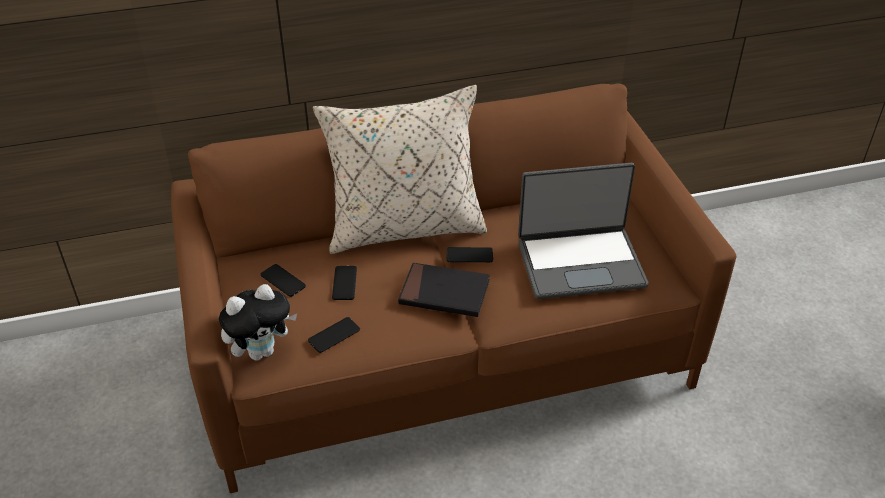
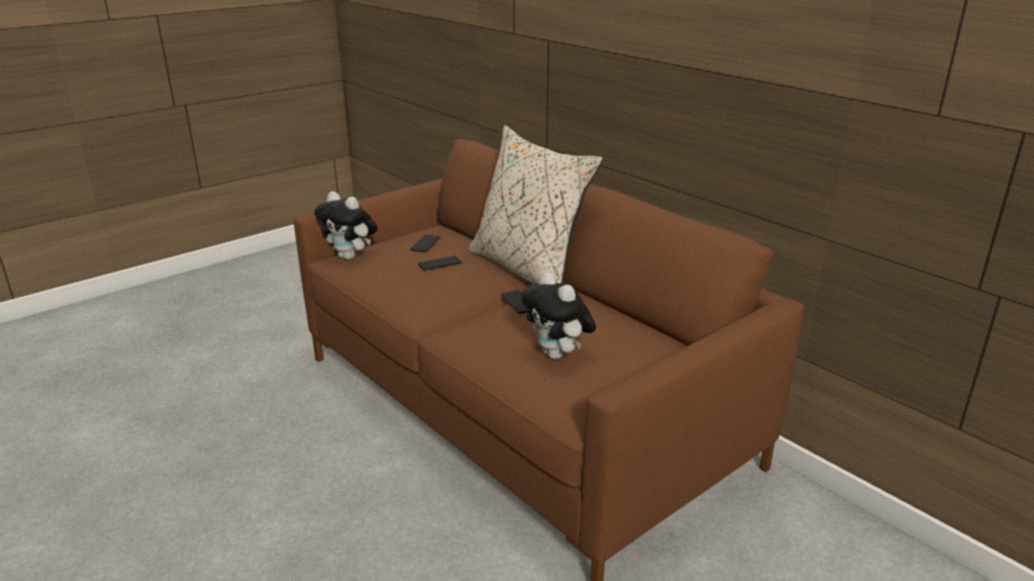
camera: 65 degrees right, 15 degrees down
phone [308,317,360,353] -> none
black book [398,263,490,317] -> none
laptop [518,163,649,299] -> plush toy [521,272,596,360]

